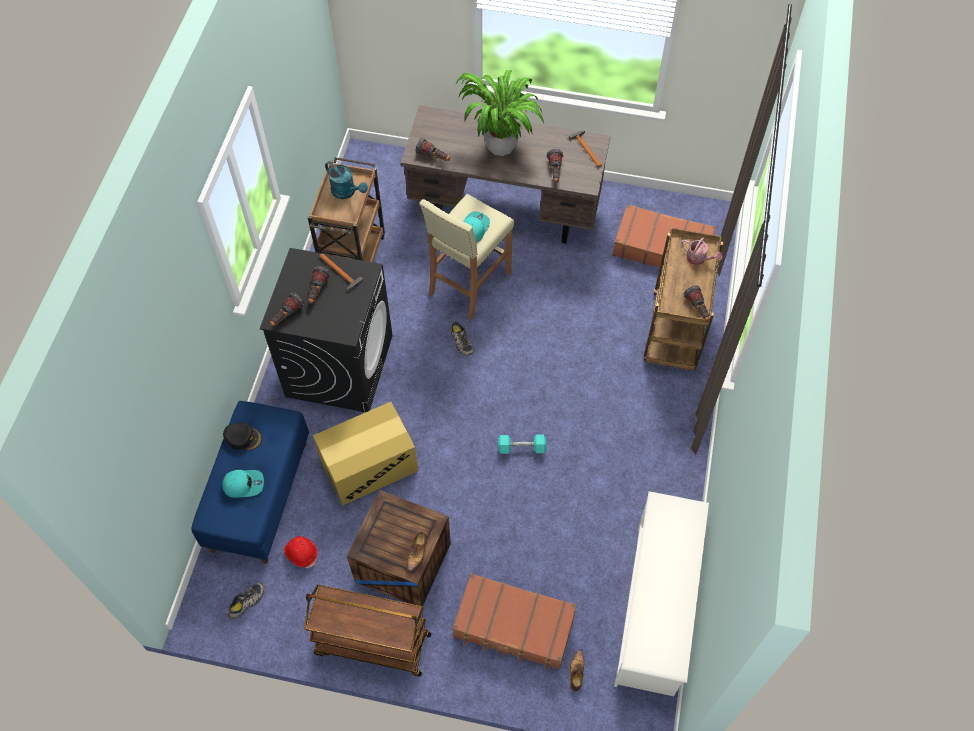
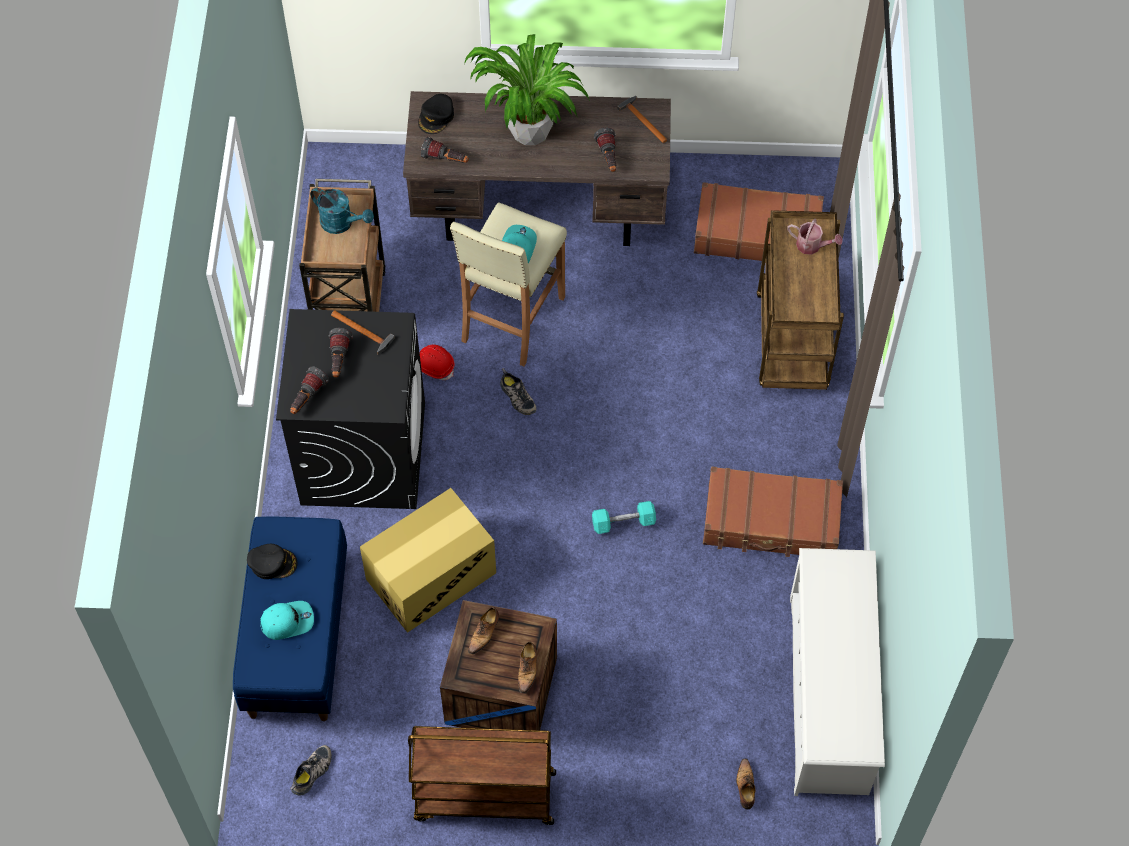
camera: 10 degrees left, 0 degrees up
red hard hat [284,536,318,568] -> red hard hat moved to [420,344,455,380]
brown suitcase [452,573,577,670] -> brown suitcase moved to [703,466,843,557]
flashlight [684,285,710,322] -> none
none -> black cap [418,94,454,134]
none -> shoe [468,607,499,654]

